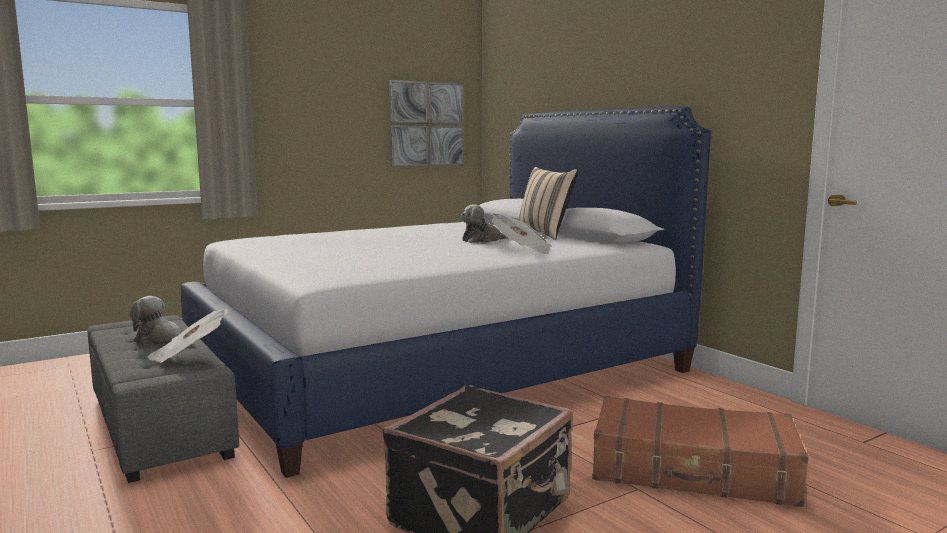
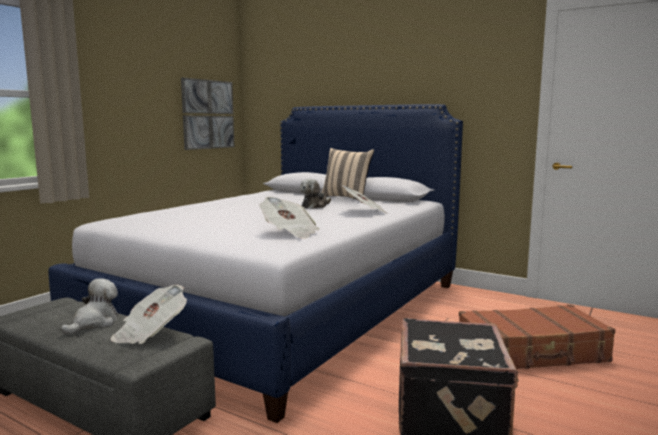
camera: 25 degrees left, 0 degrees up
plush toy [130,296,181,345] -> plush toy turned 120 degrees clockwise [61,278,118,334]
none -> newspaper [259,197,319,239]

